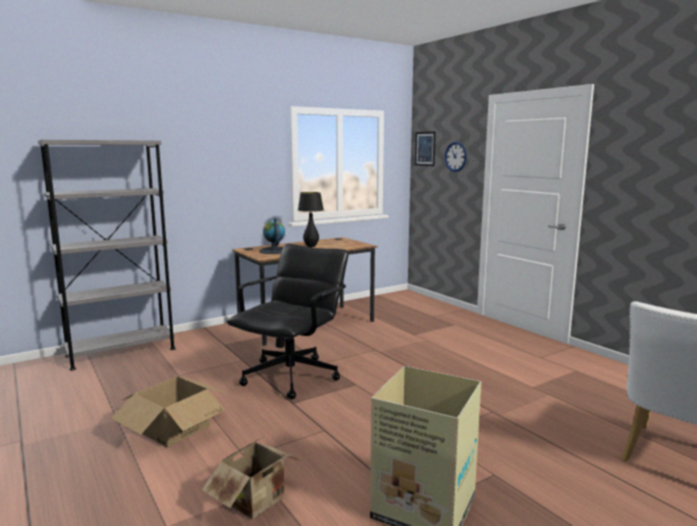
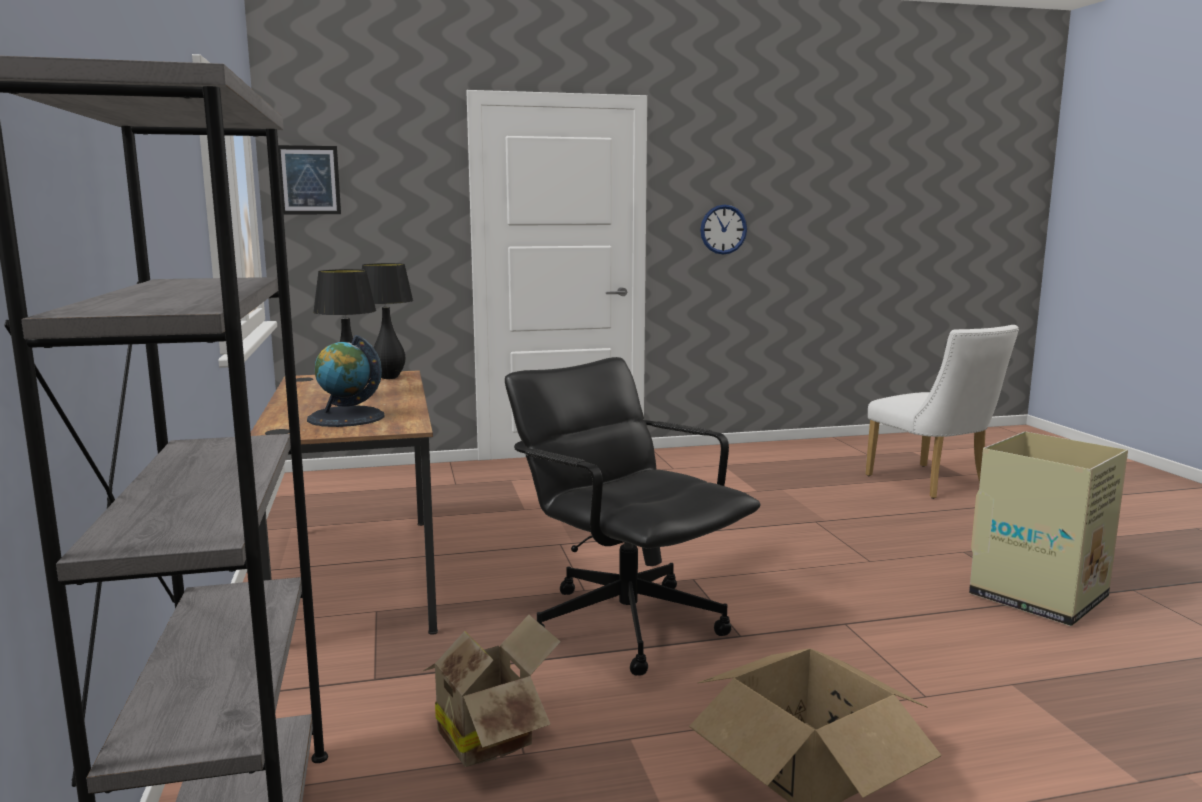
camera: 70 degrees left, 0 degrees up
cardboard box [202,436,301,519] -> cardboard box moved to [421,615,561,767]
wall clock [445,142,467,172] -> wall clock moved to [700,205,747,255]
none -> black table lamp [362,263,413,379]

